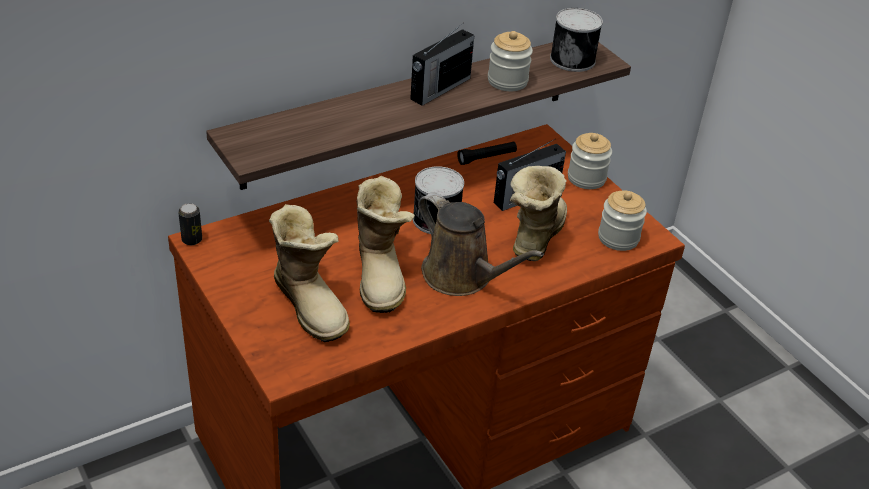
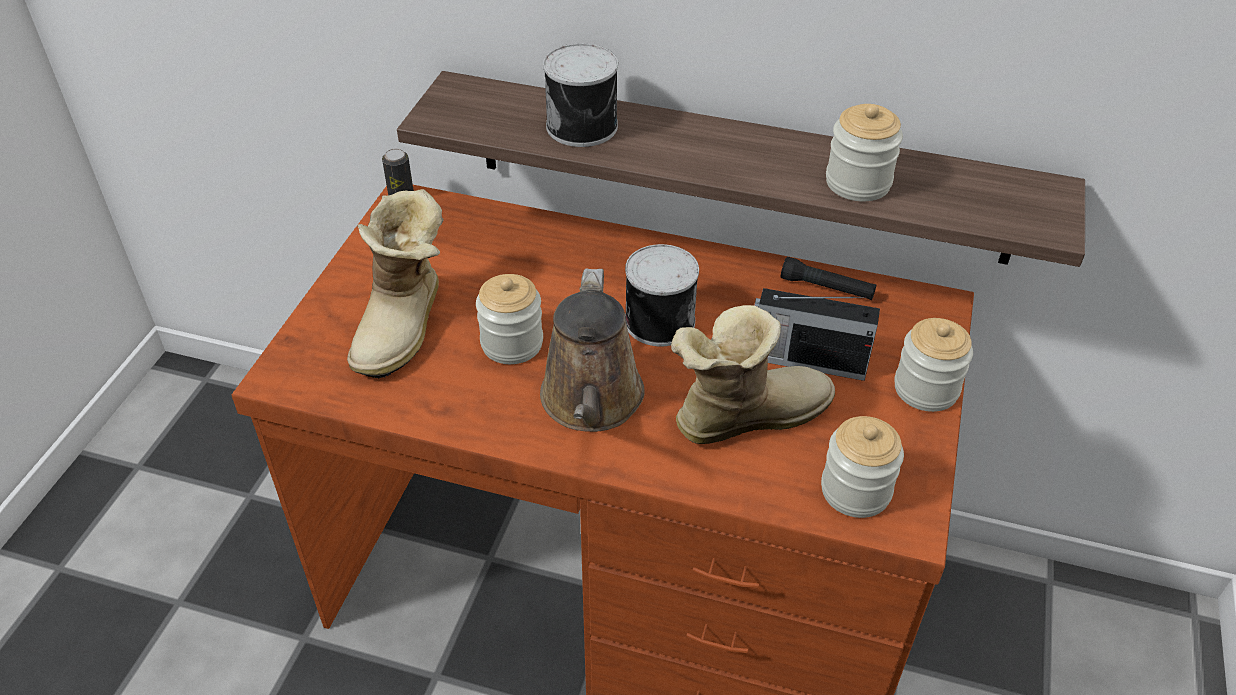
camera: 50 degrees right, 5 degrees up
boot [357,176,415,313] -> jar [476,274,543,364]
radio [410,22,474,106] -> none
can [550,8,603,72] -> can moved to [543,43,618,147]

